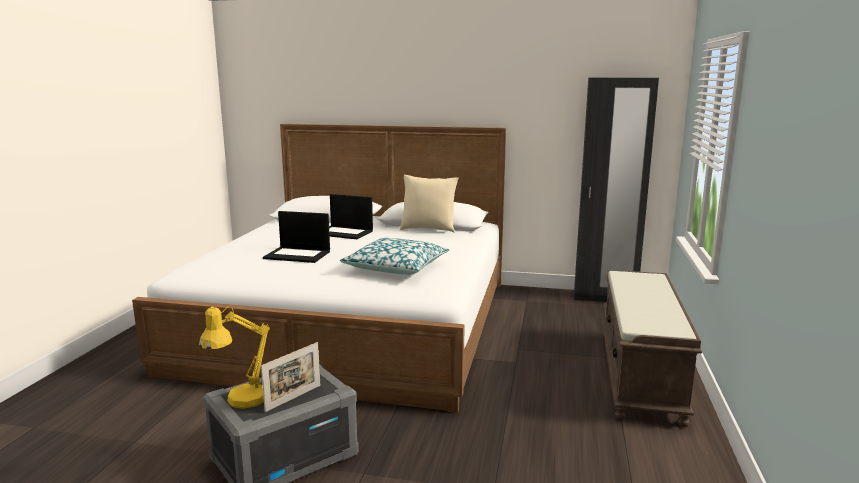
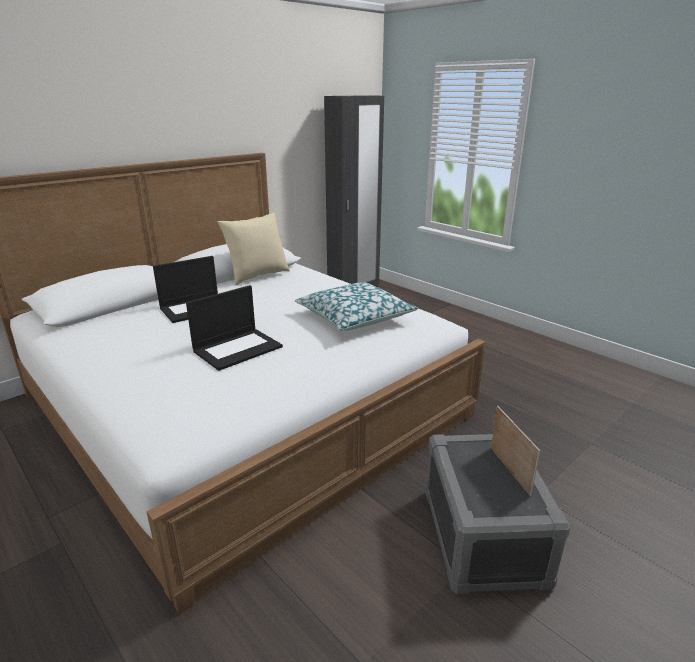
camera: 55 degrees left, 10 degrees up
yellow table lamp [199,306,270,409] -> none
brown bench [602,271,702,427] -> none

